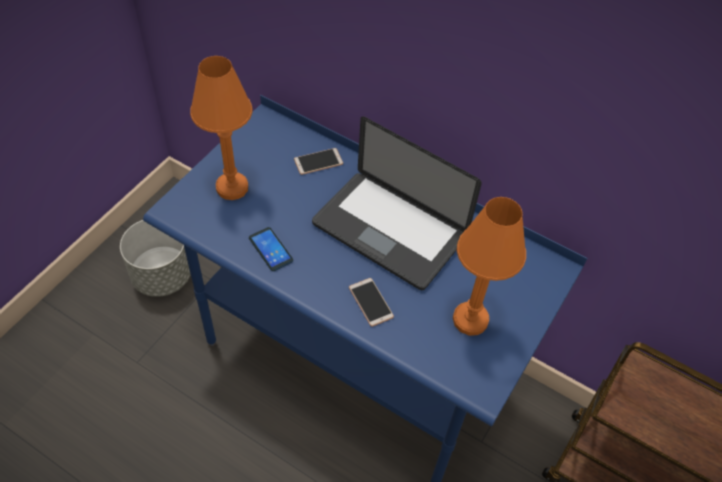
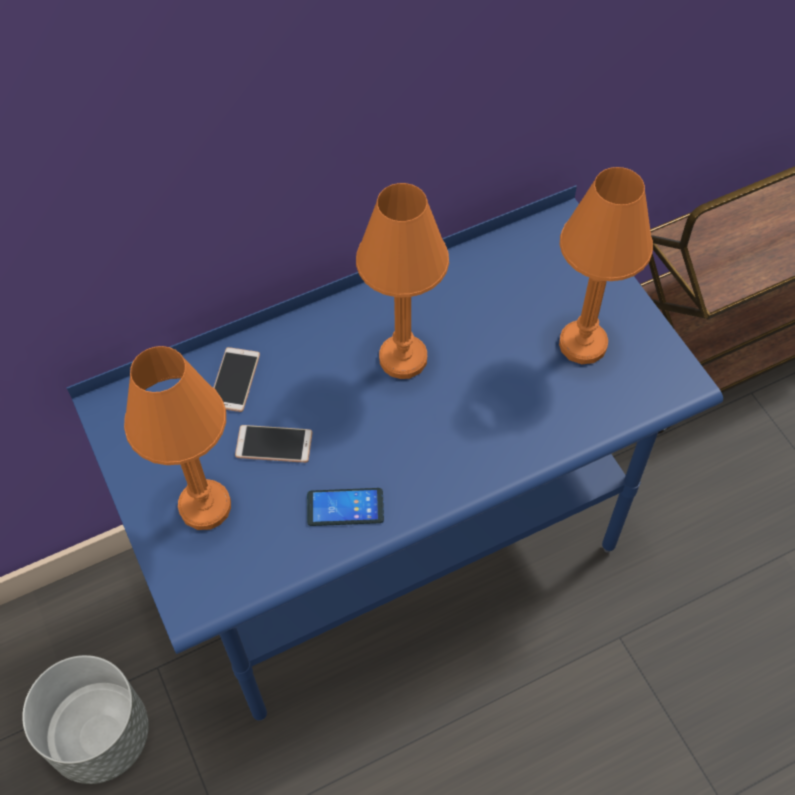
camera: 55 degrees left, 5 degrees up
laptop [312,116,482,290] -> orange table lamp [356,183,449,379]
phone [349,278,394,327] -> phone moved to [235,425,312,463]

